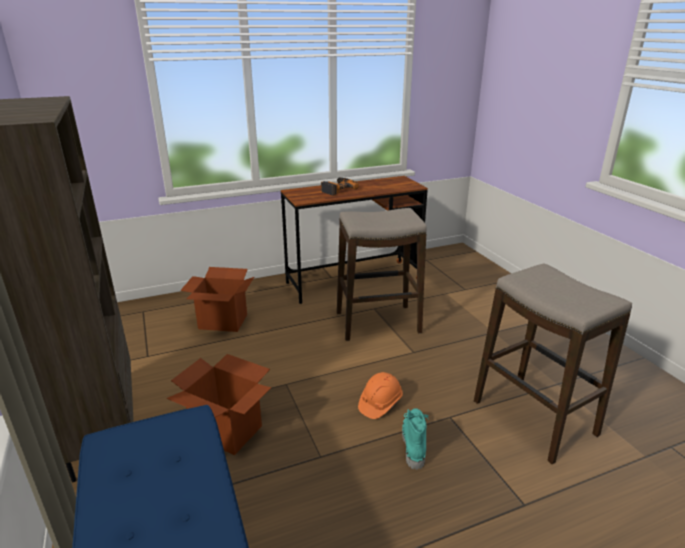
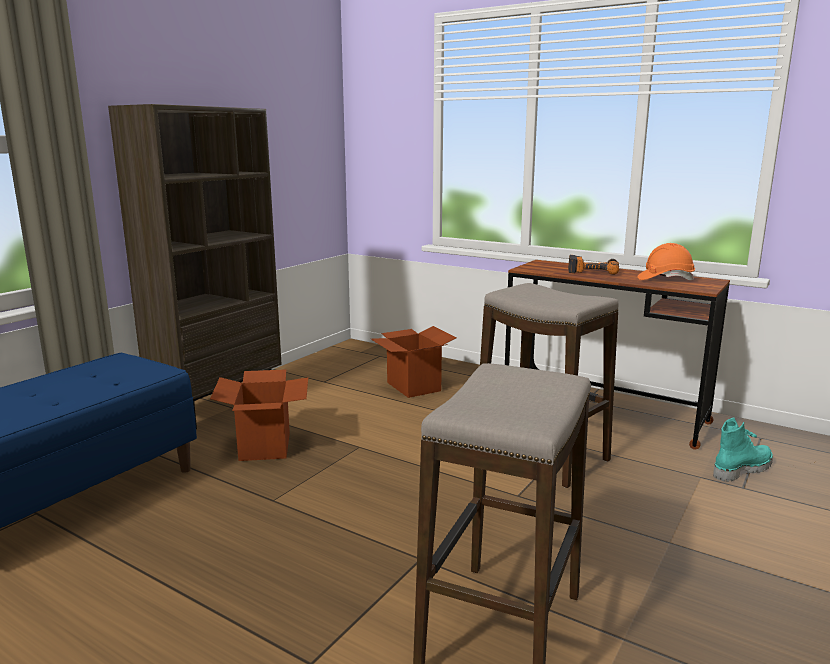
camera: 55 degrees right, 10 degrees down
orange hard hat [358,372,403,419] -> orange hard hat moved to [637,243,695,280]
turquoise boot [402,408,429,470] -> turquoise boot moved to [713,417,773,482]

